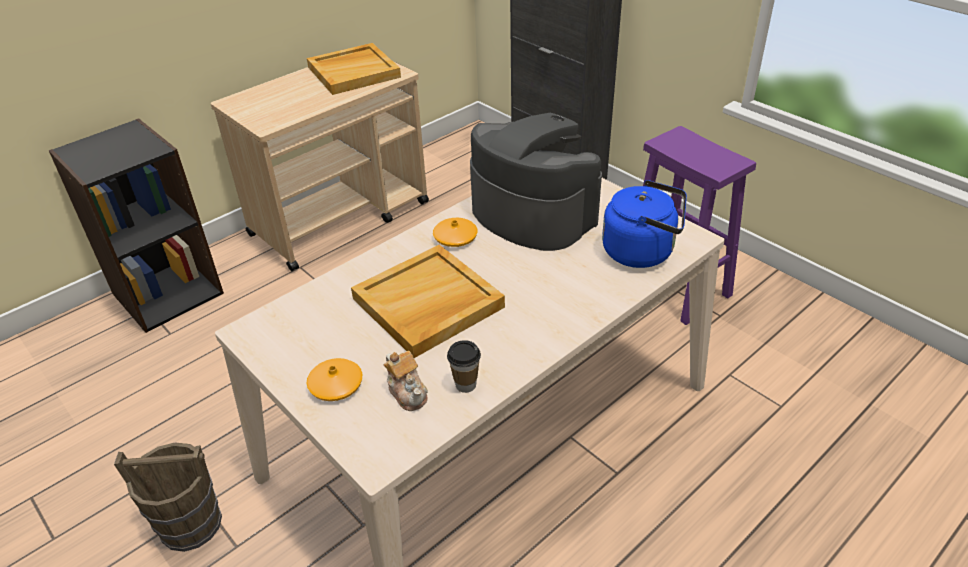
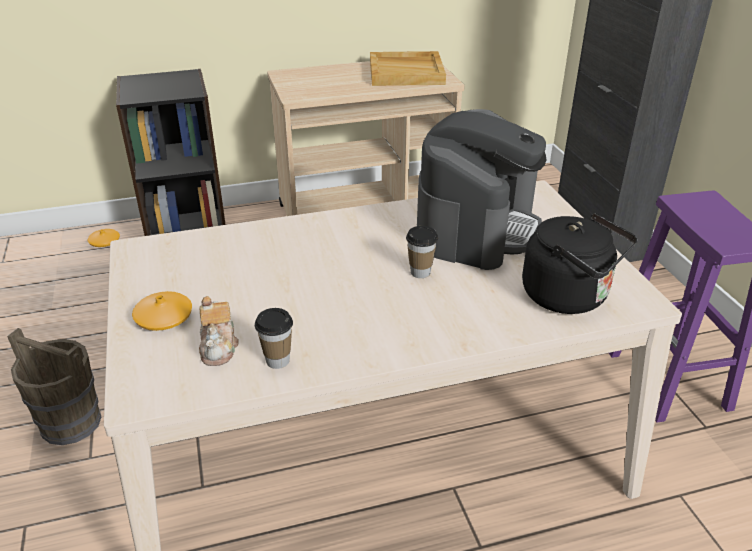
camera: 25 degrees right, 5 degrees down
beige tray [351,245,505,358] -> none
orange vase [433,218,478,247] -> orange vase moved to [88,229,120,247]
coffee machine [470,113,602,251] -> coffee machine turned 45 degrees clockwise [417,109,547,270]
blue kettle [602,180,687,268] -> black kettle [522,213,637,314]
none -> cup [406,226,438,278]

